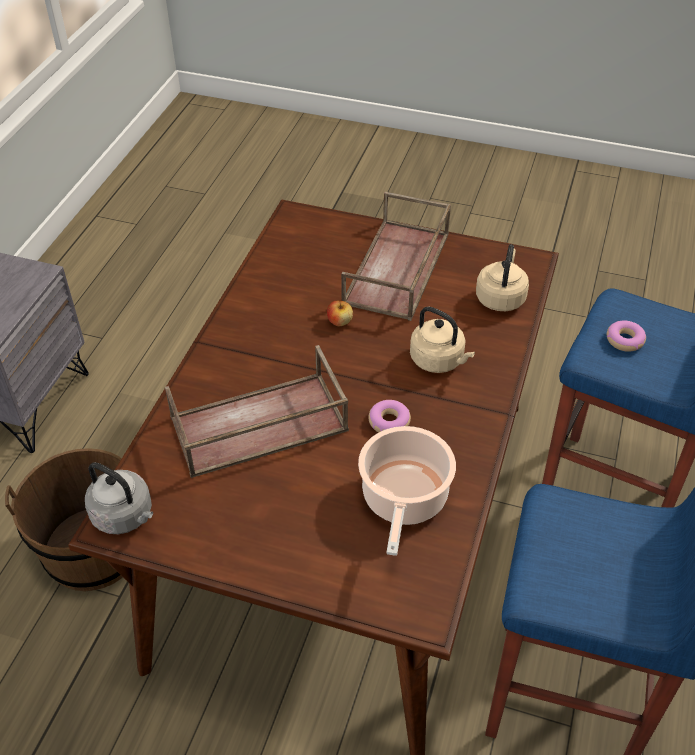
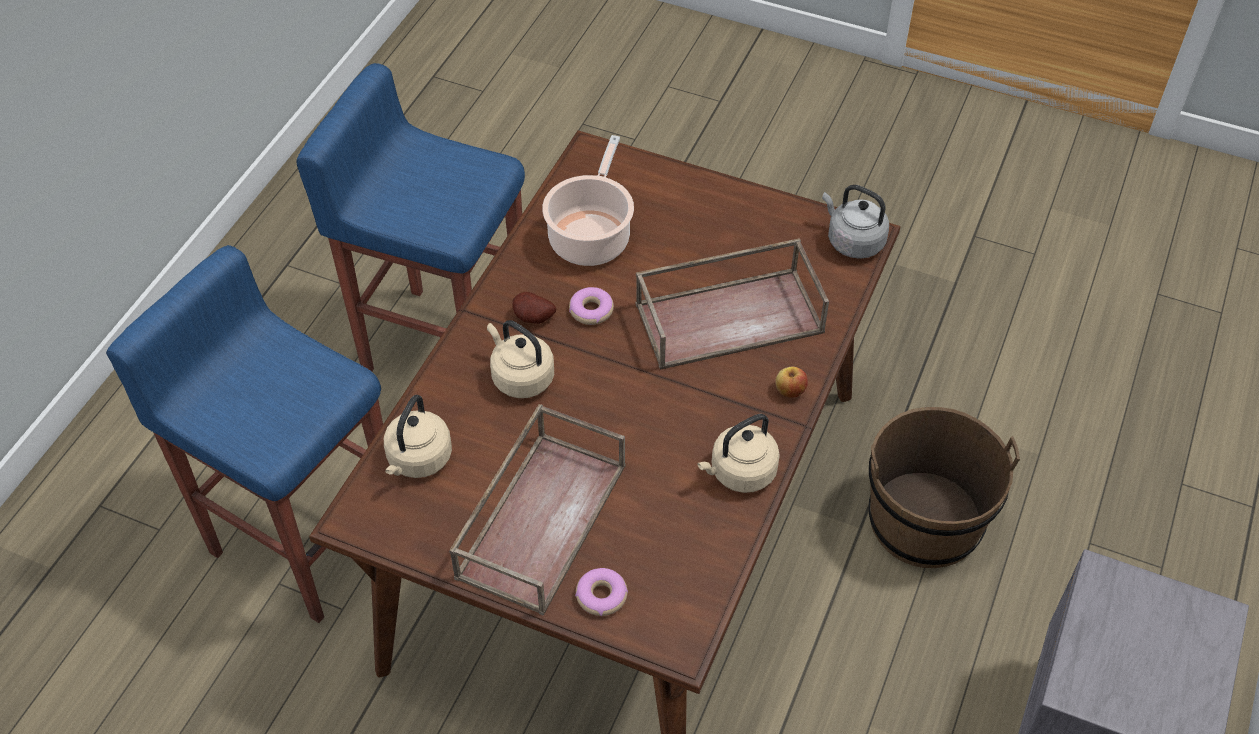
camera: 175 degrees left, 5 degrees up
apple [327,301,353,326] -> apple moved to [775,367,808,398]
donut [607,321,646,352] -> donut moved to [575,568,628,616]
none -> potato [512,292,556,324]
none -> beige kettle [697,414,780,493]

